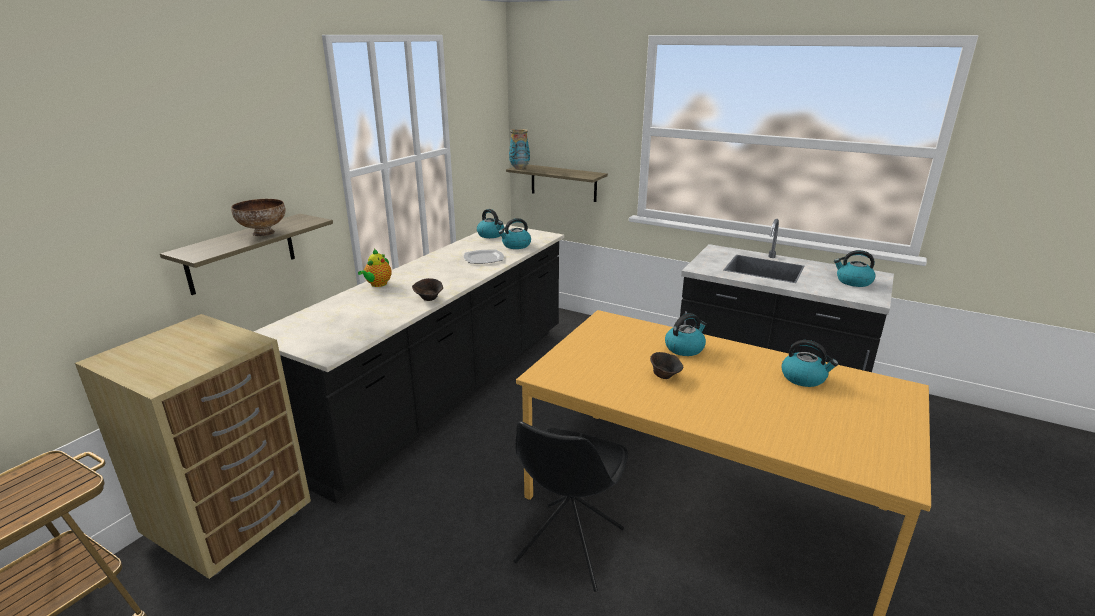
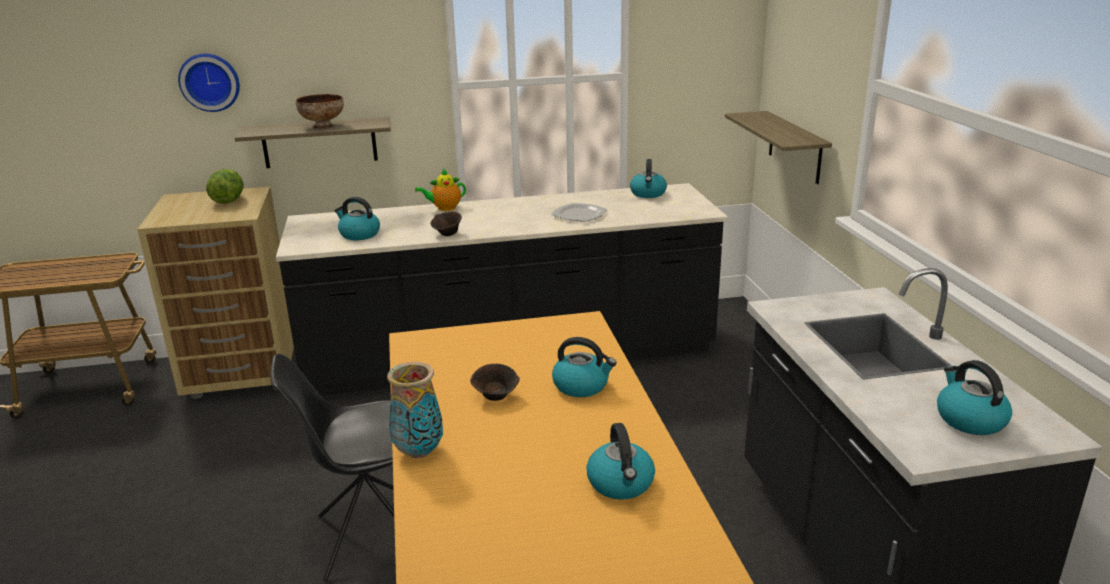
camera: 50 degrees right, 0 degrees up
kettle [498,218,531,249] -> kettle moved to [334,197,380,240]
vase [509,129,530,169] -> vase moved to [387,362,443,458]
none -> wall clock [178,54,240,112]
none -> lettuce [206,169,244,204]

